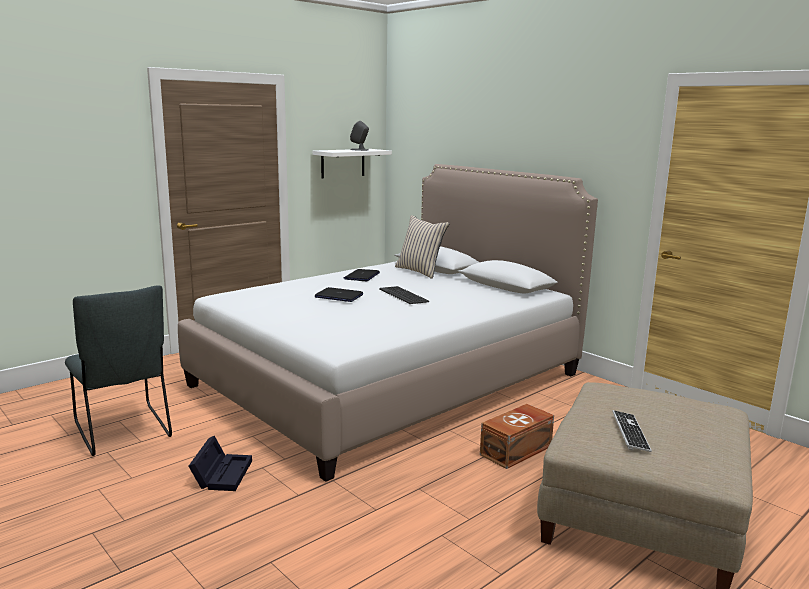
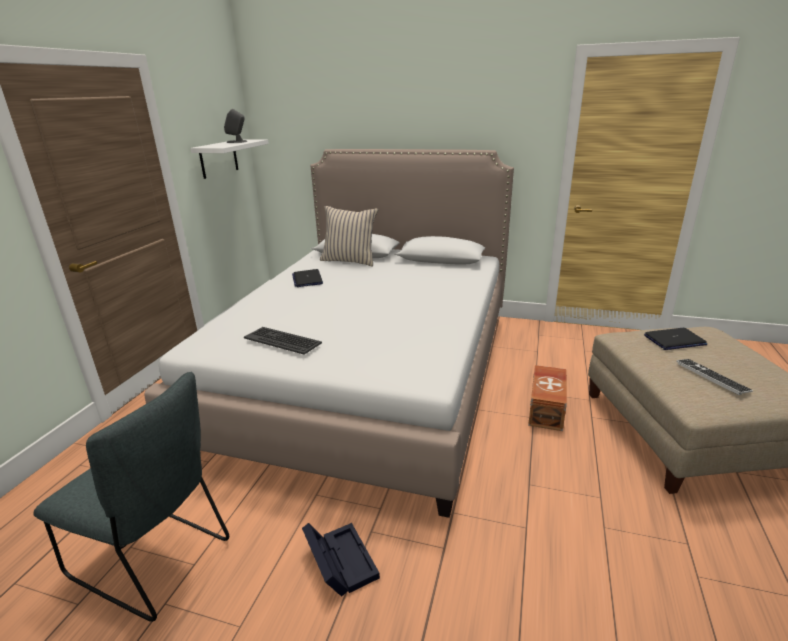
camera: 30 degrees left, 10 degrees up
laptop [315,287,363,302] -> laptop moved to [644,328,707,350]
keyboard [379,286,429,304] -> keyboard moved to [244,327,322,355]

